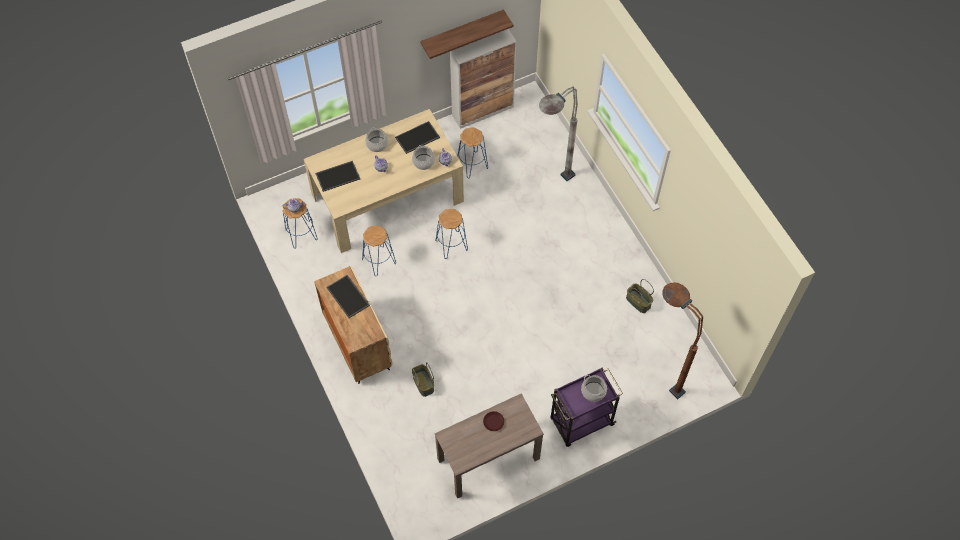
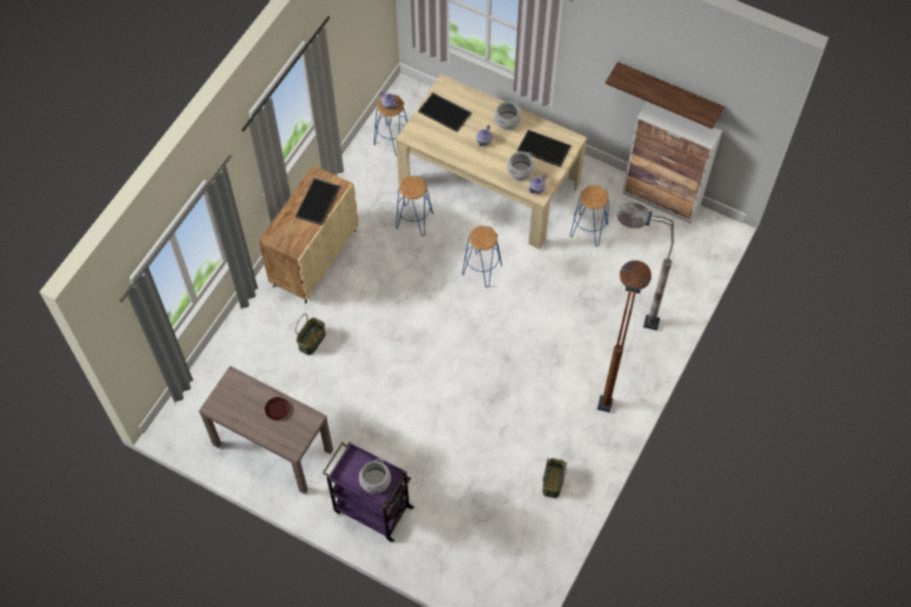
camera: 55 degrees right, 0 degrees up
brown floor lamp [662,282,703,399] -> brown floor lamp moved to [597,260,651,412]

